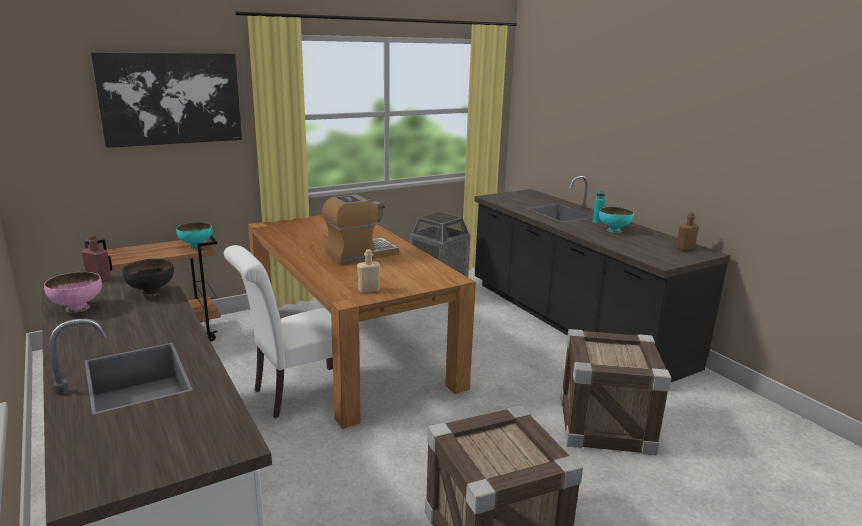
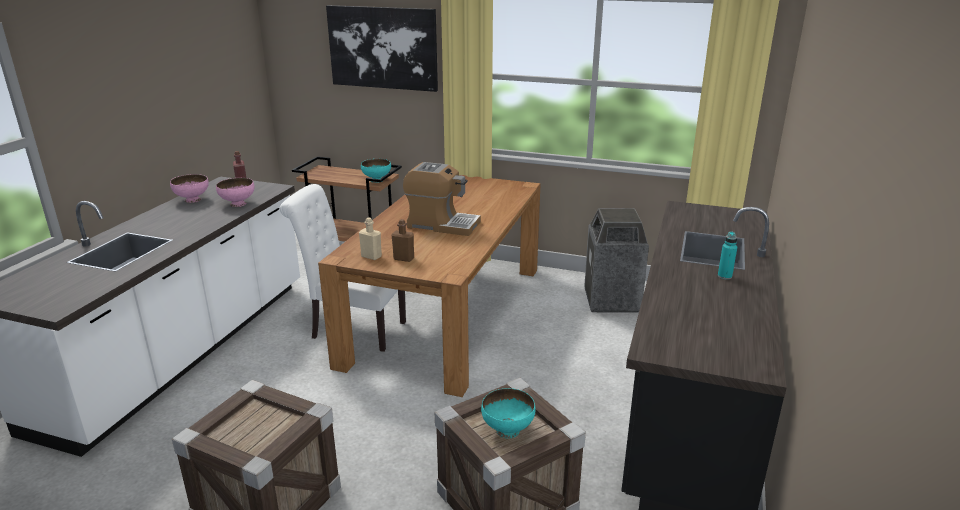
camera: 50 degrees right, 5 degrees up
black bowl [123,259,174,297] -> pink bowl [216,178,255,207]
turquoise bowl [599,207,634,233] -> turquoise bowl moved to [481,388,536,438]
brown bottle [676,212,699,251] -> brown bottle moved to [391,219,414,262]

